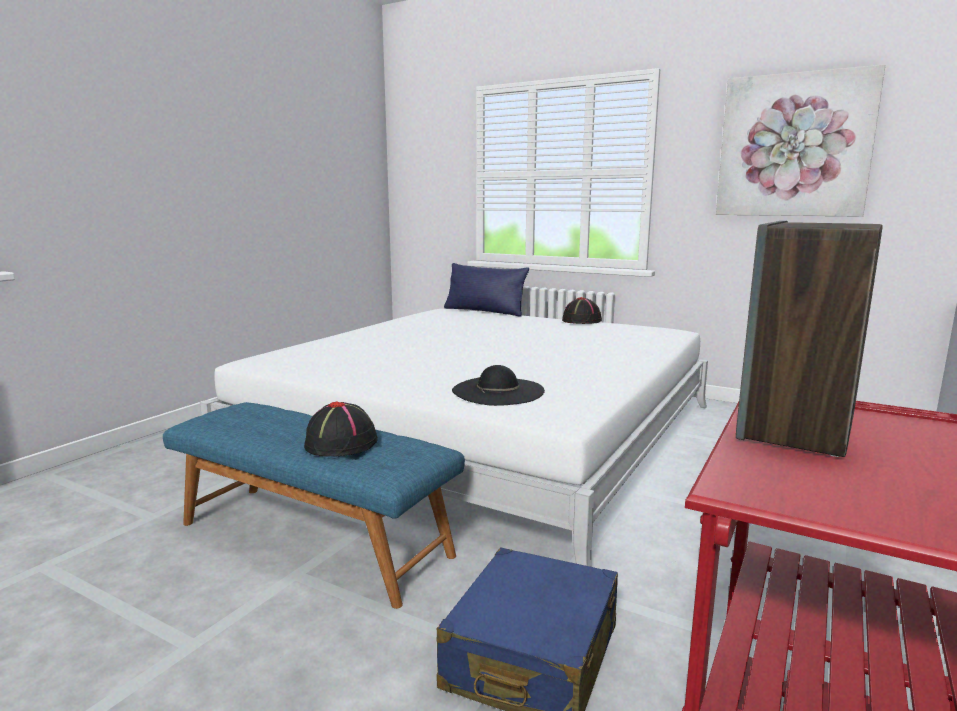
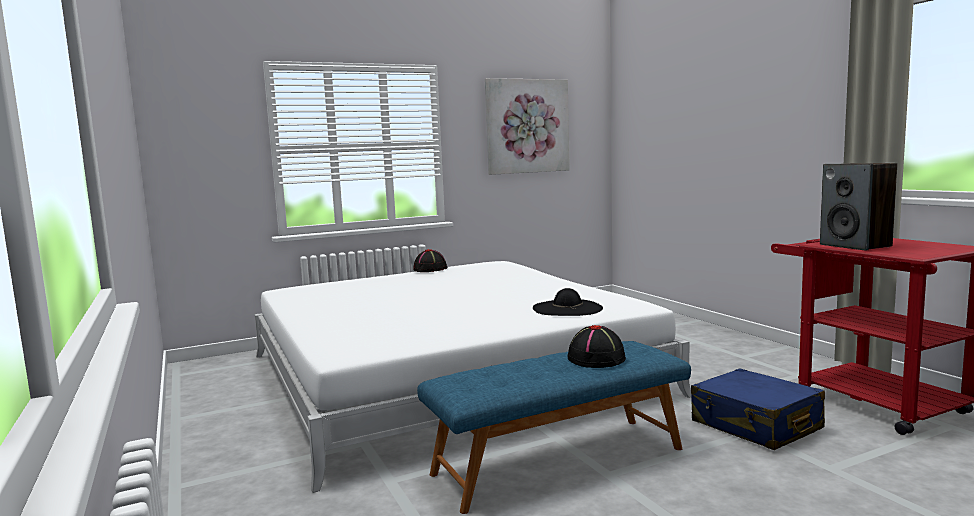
camera: 55 degrees left, 5 degrees down
blue pillow [444,263,529,316] -> none

